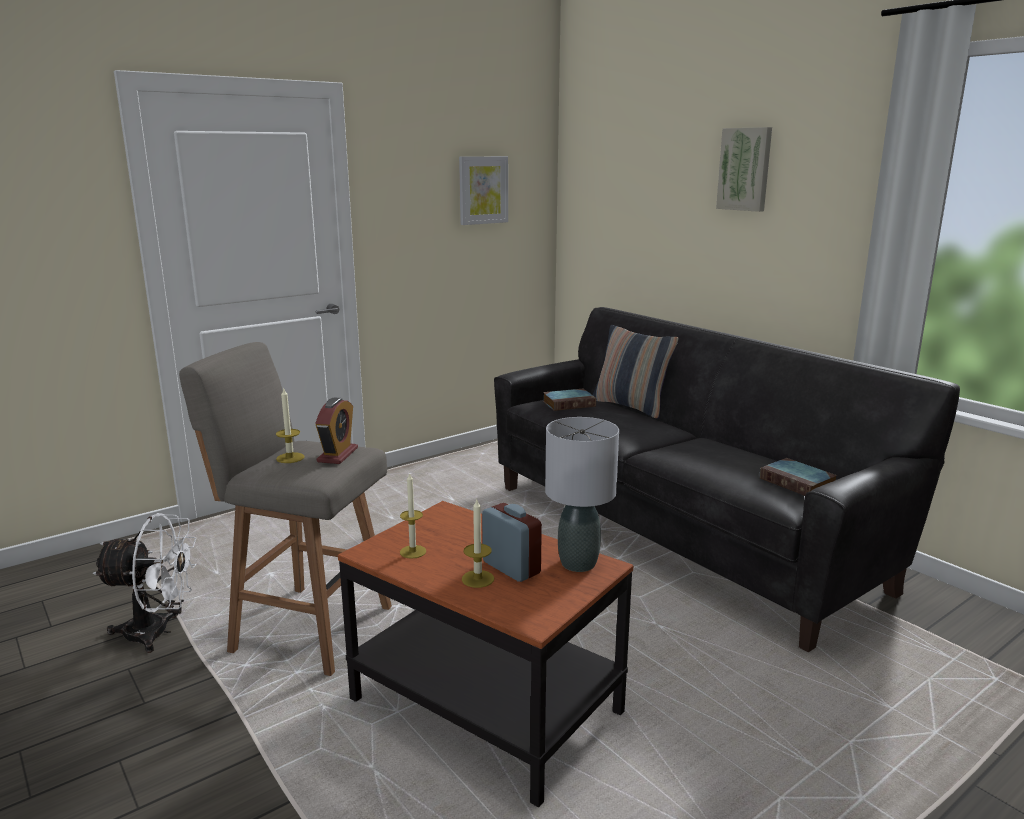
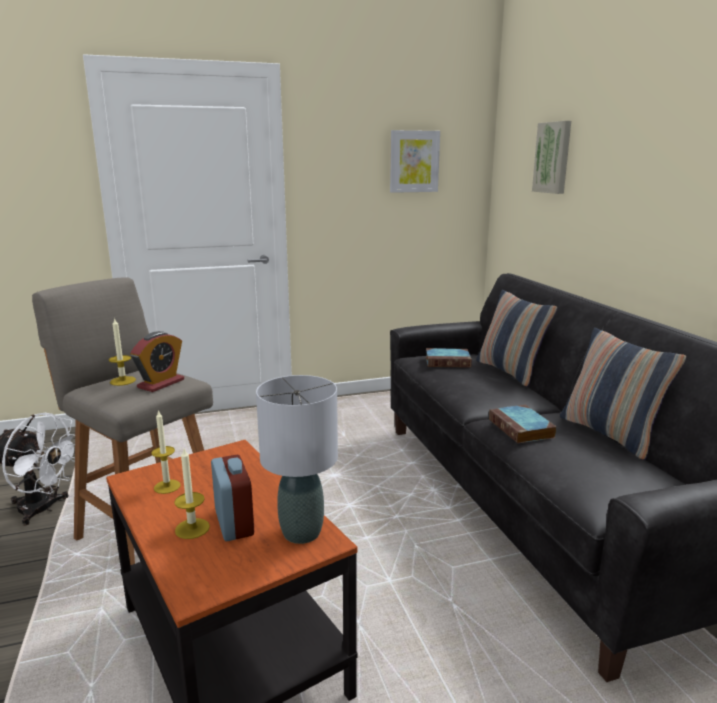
camera: 20 degrees right, 0 degrees up
picture [716,127,772,212] -> picture moved to [532,121,571,194]
book [760,458,837,496] -> book moved to [489,405,557,444]
none -> pillow [560,328,686,460]

